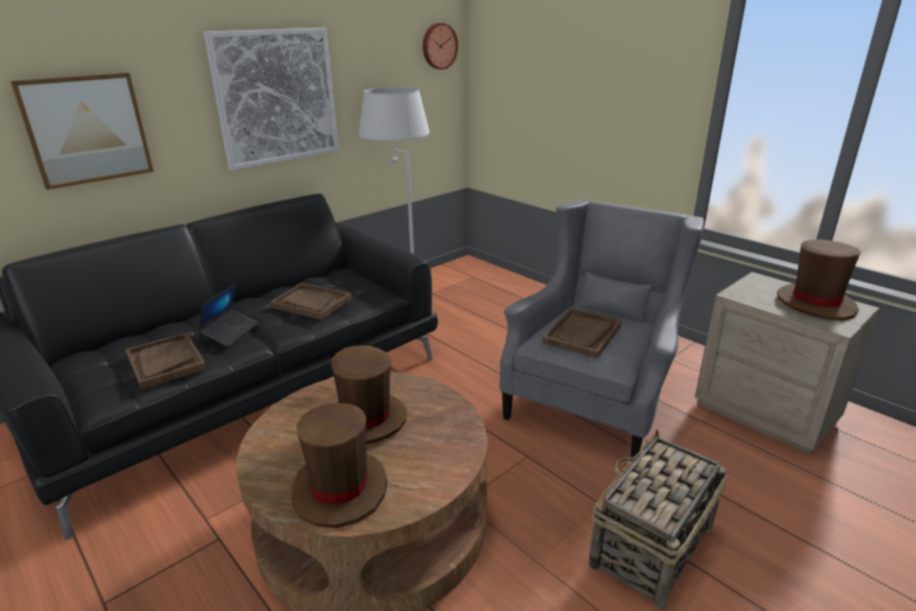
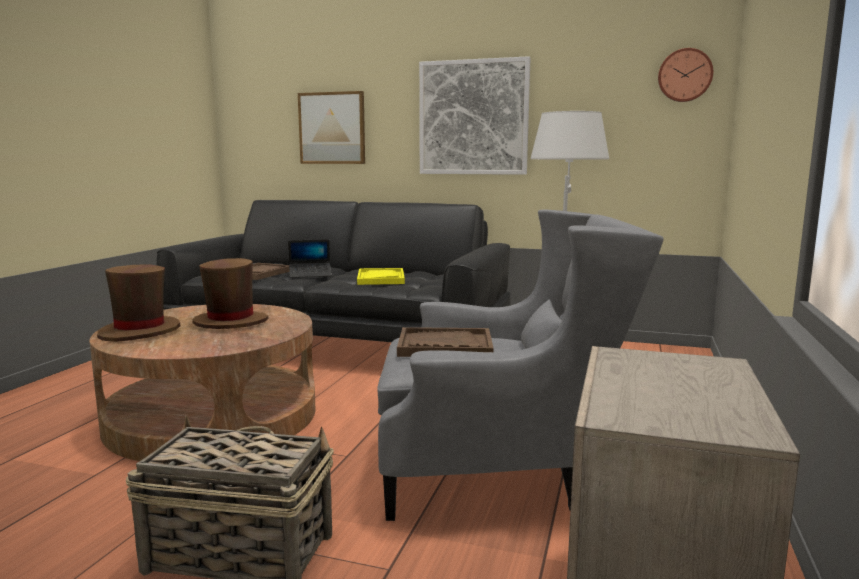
camera: 60 degrees right, 15 degrees down
brown tray [269,283,352,320] -> yellow tray [357,268,405,285]
brown hat [777,239,861,320] -> none

